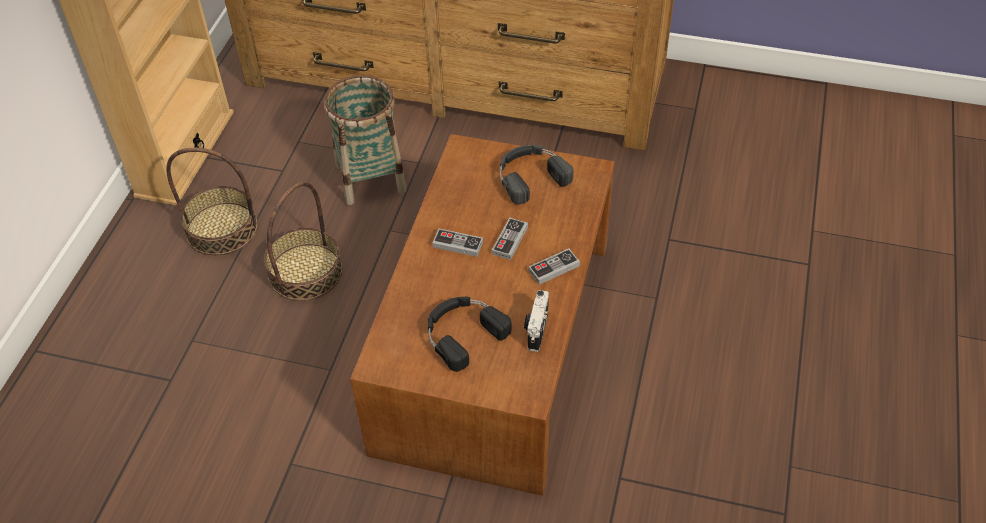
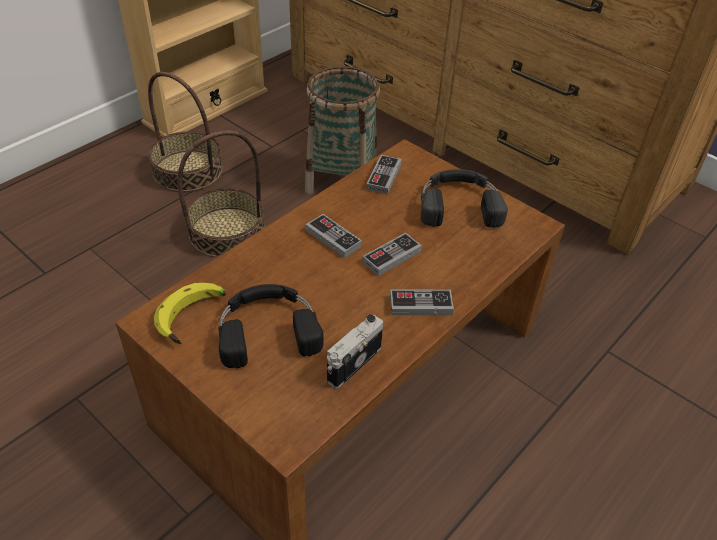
camera: 25 degrees right, 5 degrees down
none -> banana [154,283,226,344]
none -> game controller [366,155,402,194]

